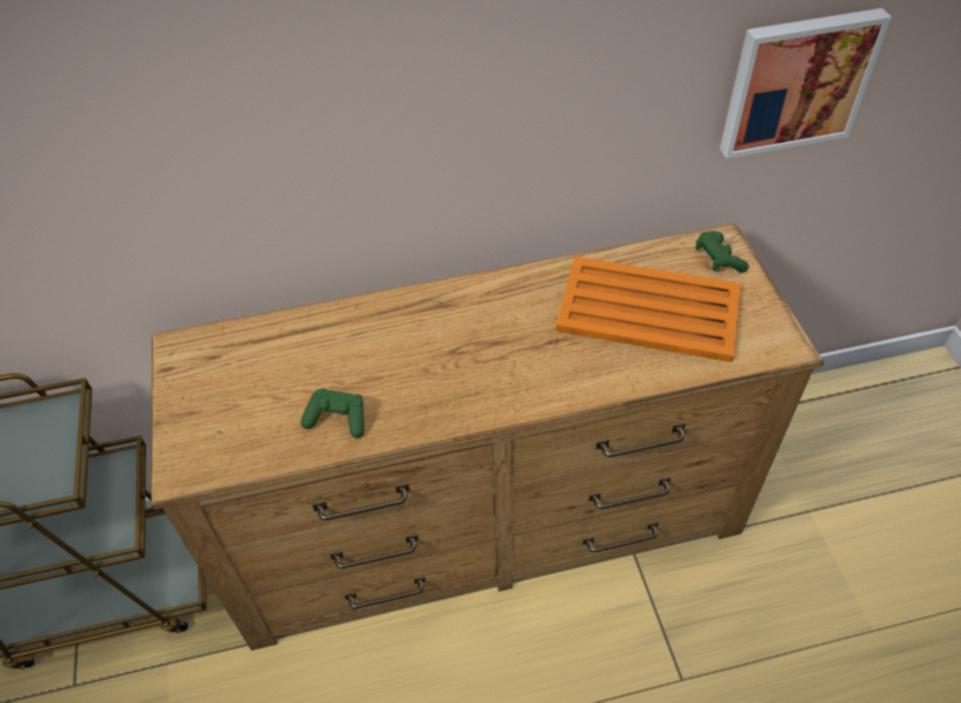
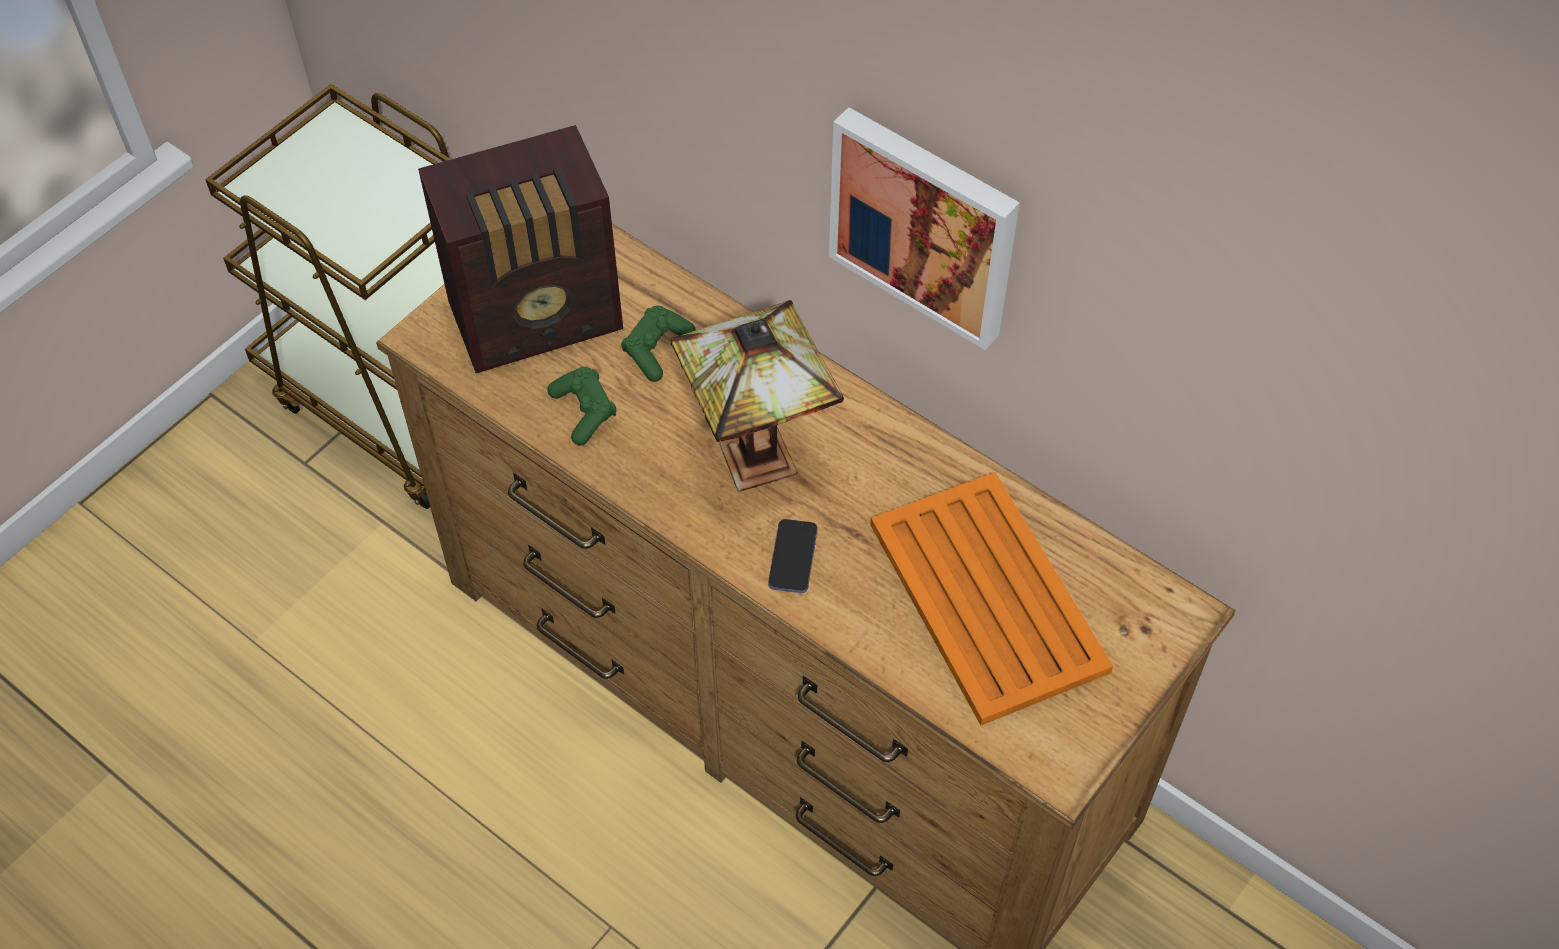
camera: 50 degrees right, 5 degrees up
green game controller [695,231,749,273] -> green game controller moved to [621,305,696,382]
picture [720,8,892,159] -> picture moved to [829,107,1020,350]
none -> radio [418,125,623,373]
none -> table lamp [670,300,844,491]
none -> phone [768,519,817,593]

